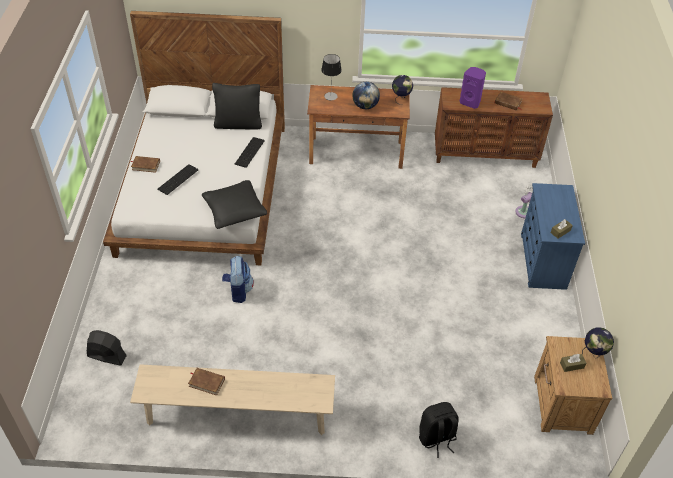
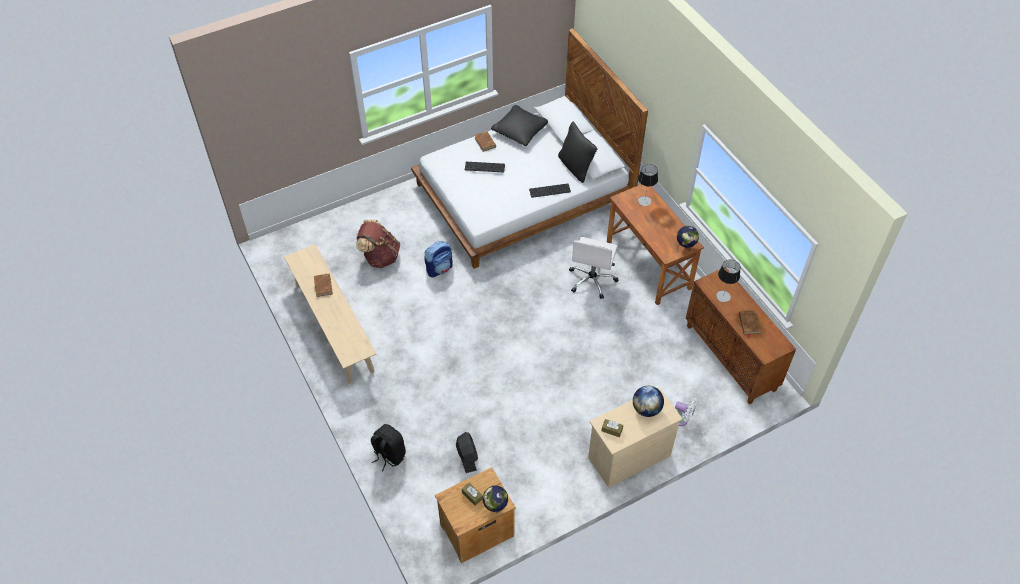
camera: 60 degrees right, 5 degrees up
black fan [87,330,127,365] -> black fan moved to [456,432,478,473]
black pillow [202,180,267,229] -> black pillow moved to [491,105,548,146]
globe [352,82,380,109] -> globe moved to [633,386,664,417]
purple speaker [460,67,486,109] -> table lamp [716,260,741,302]
blue dresser [521,183,585,290] -> beige dresser [588,387,683,488]
none -> brown backpack [356,219,400,268]
none -> white office chair [569,237,618,299]

